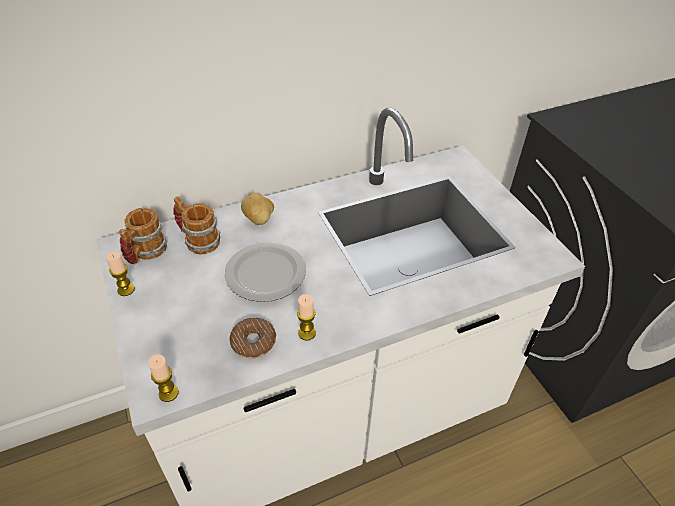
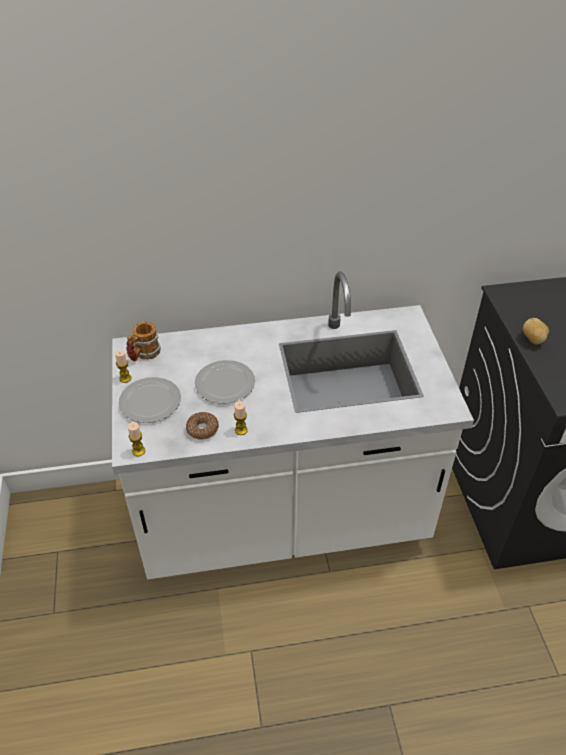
camera: 15 degrees right, 0 degrees up
mug [173,196,220,255] -> none
potato [241,192,274,225] -> potato moved to [523,318,549,344]
none -> plate [118,377,181,423]

